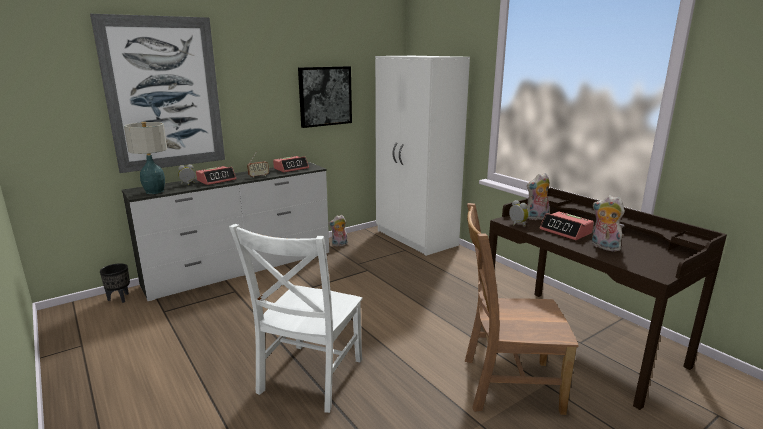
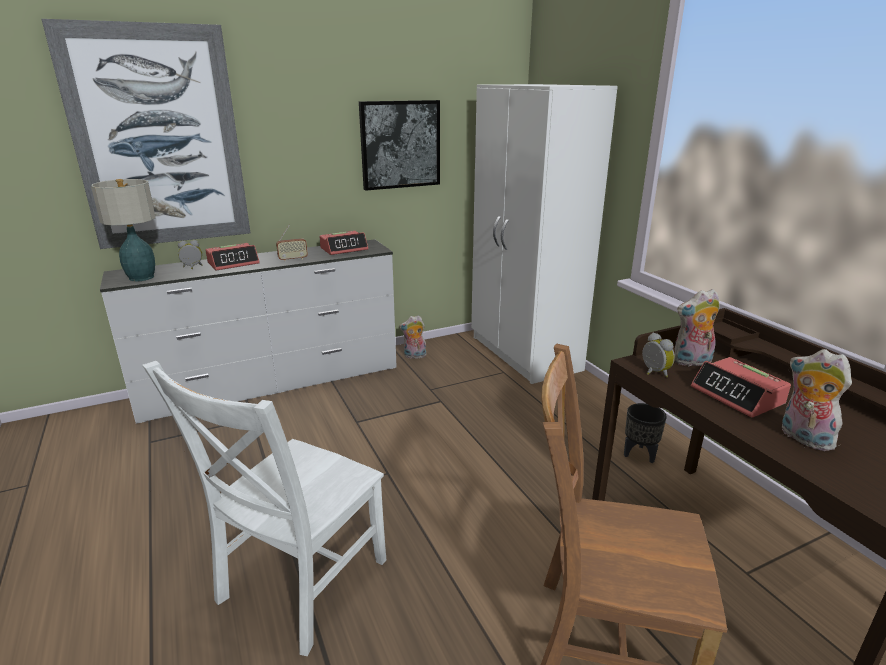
camera: 10 degrees right, 5 degrees up
black planter [100,263,130,303] -> black planter moved to [624,403,667,463]

